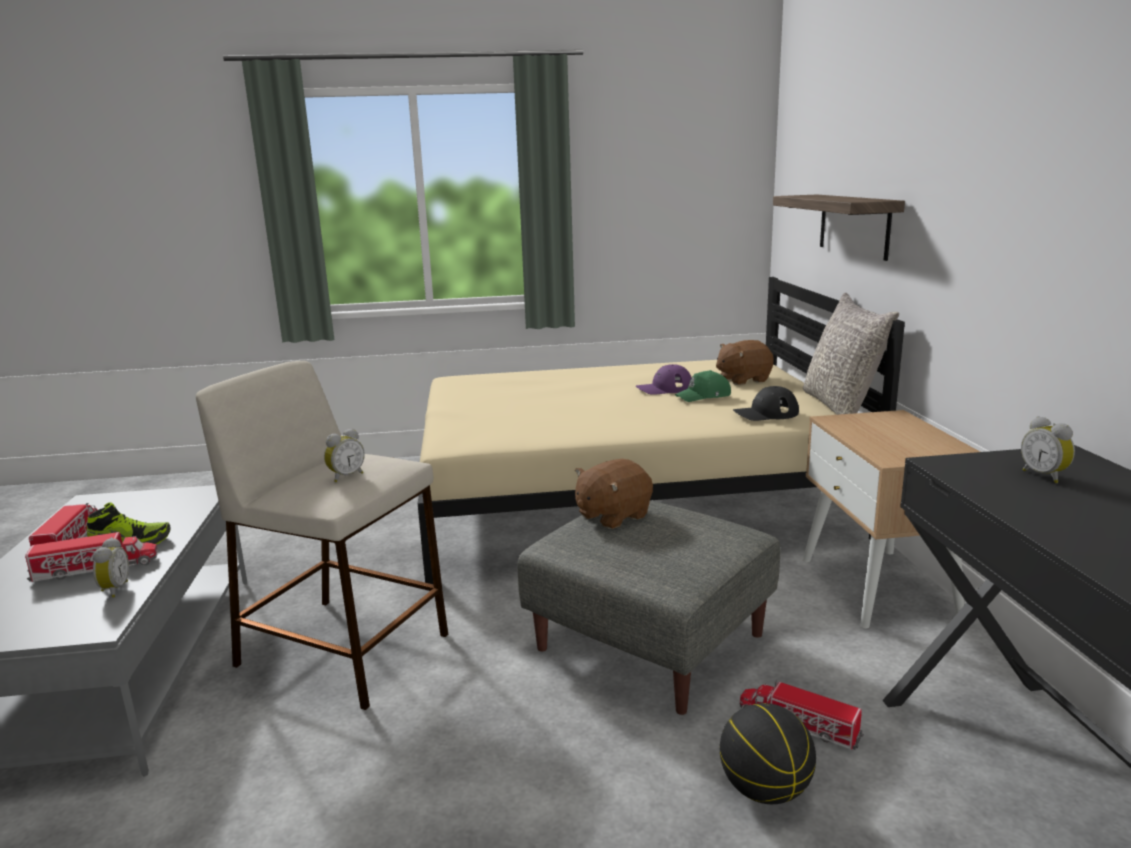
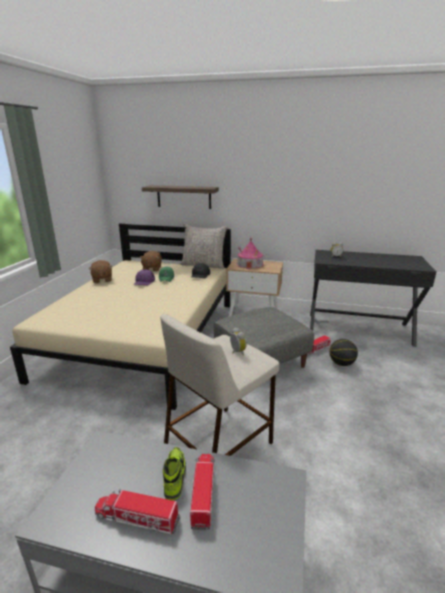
camera: 70 degrees left, 5 degrees up
alarm clock [93,537,129,598] -> none
brown plush toy [575,459,653,529] -> brown plush toy moved to [89,260,112,283]
none -> toy house [237,238,264,269]

